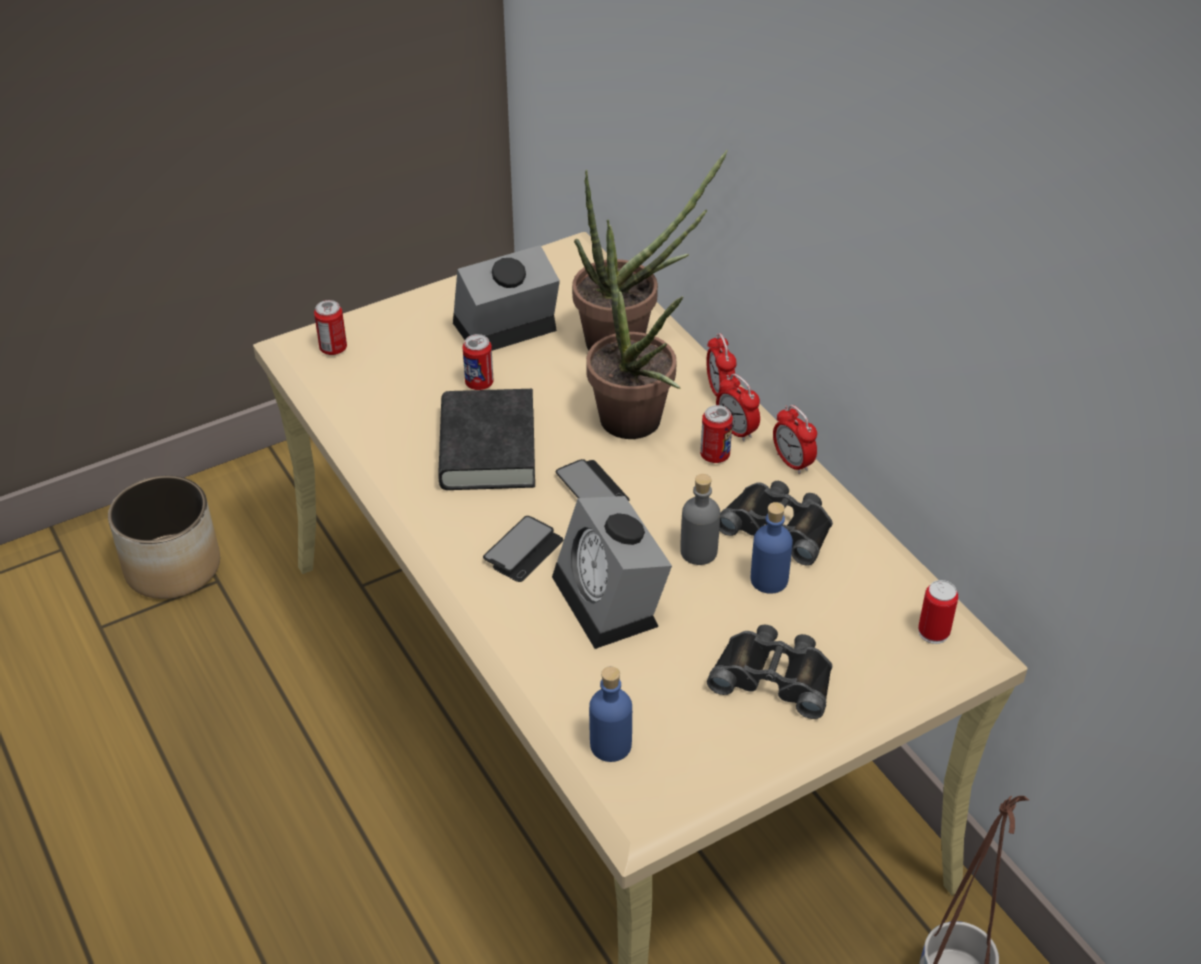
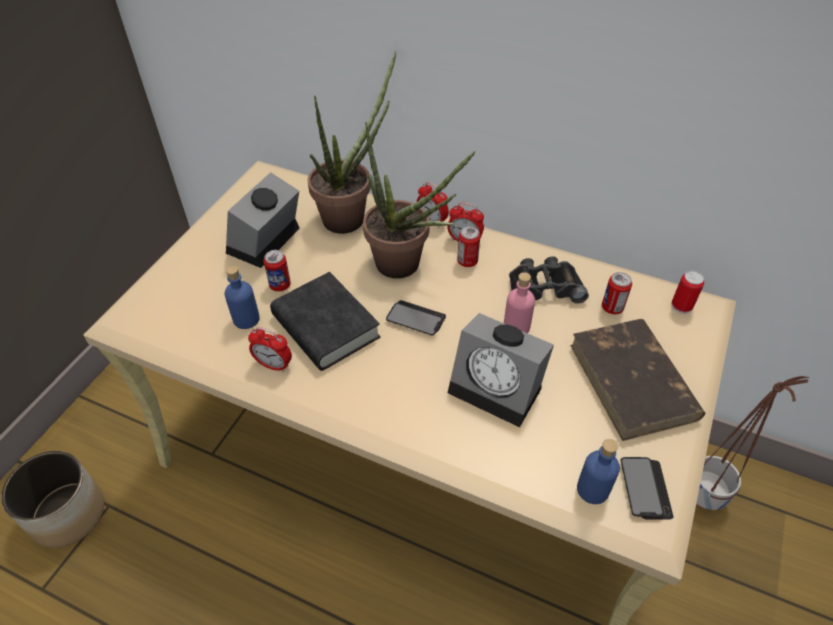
camera: 35 degrees left, 5 degrees up
can [314,300,347,355] -> can moved to [602,272,632,314]
phone [483,516,563,582] -> phone moved to [620,457,674,520]
grey bottle [680,474,720,565] -> pink bottle [504,272,535,333]
black binoculars [707,625,832,719] -> brown book [570,319,705,441]
blue bottle [751,502,793,594] -> blue bottle moved to [225,265,260,329]
alarm clock [773,405,817,474] -> alarm clock moved to [248,327,292,372]

